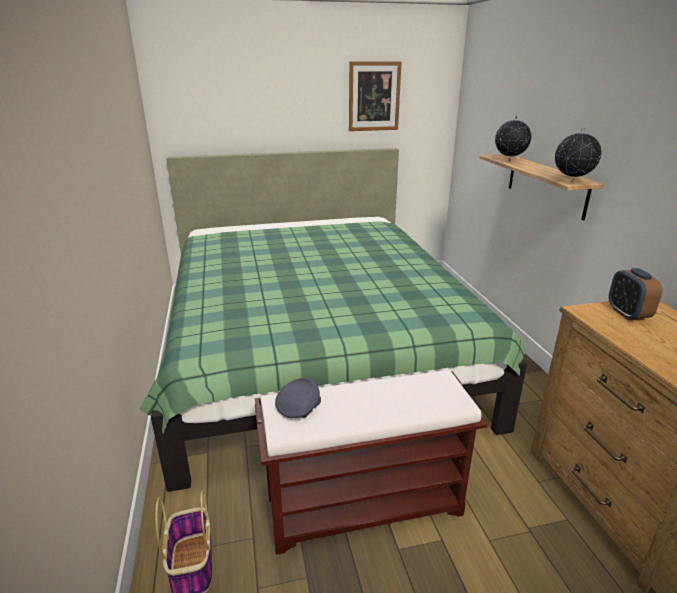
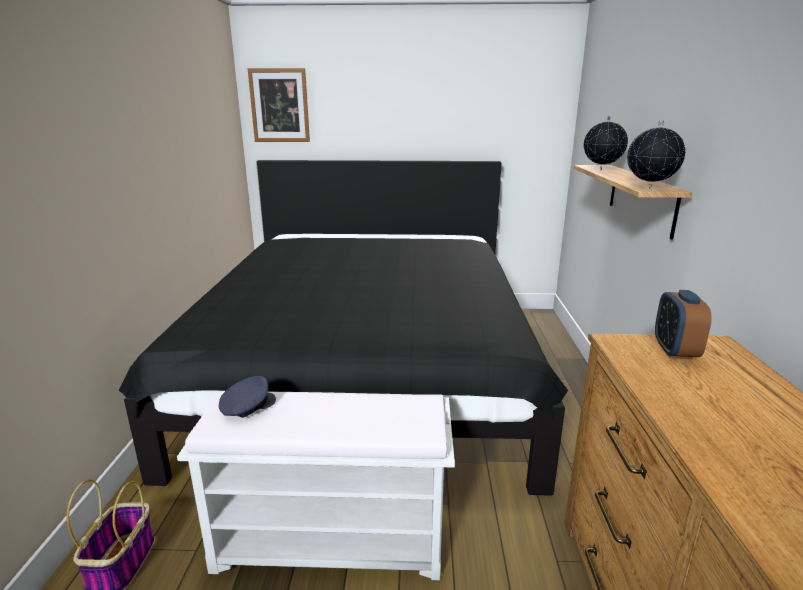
camera: 15 degrees right, 5 degrees down
green bed [139,148,527,492] -> black bed [119,160,568,496]
brown bench [255,370,488,555] -> white bench [177,391,455,580]
picture [349,61,402,131] -> picture moved to [248,68,310,142]

